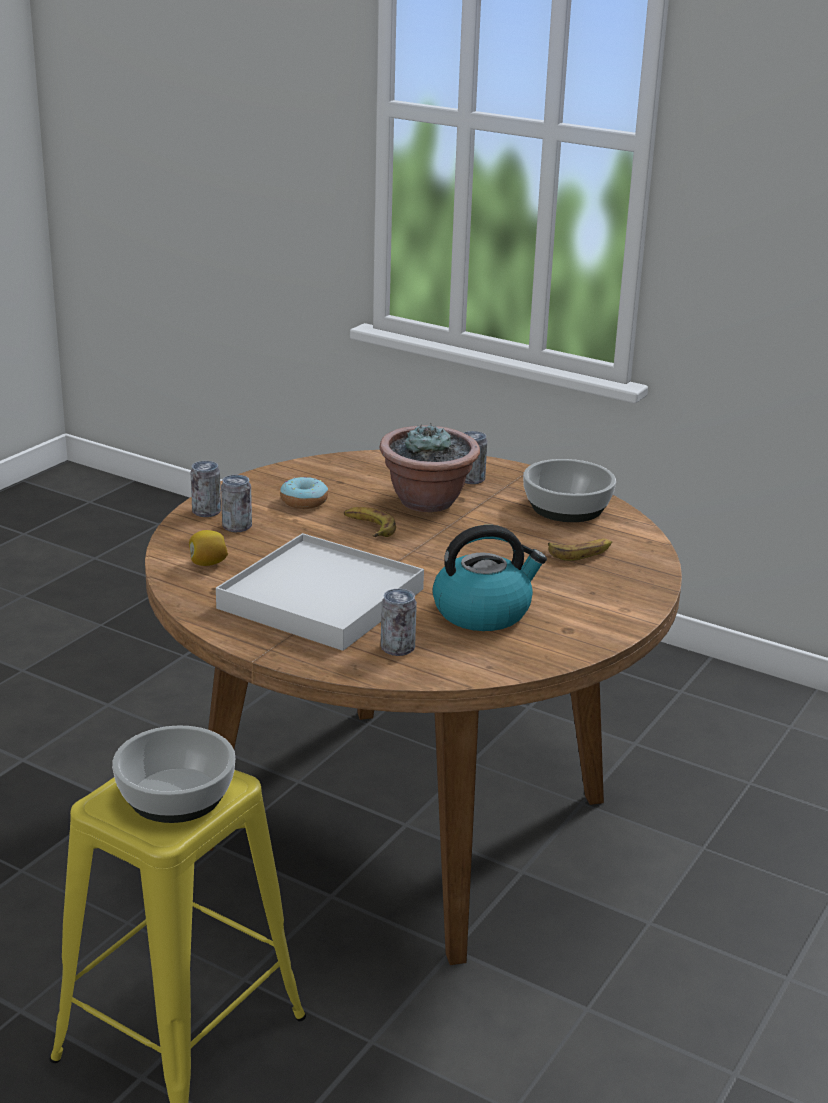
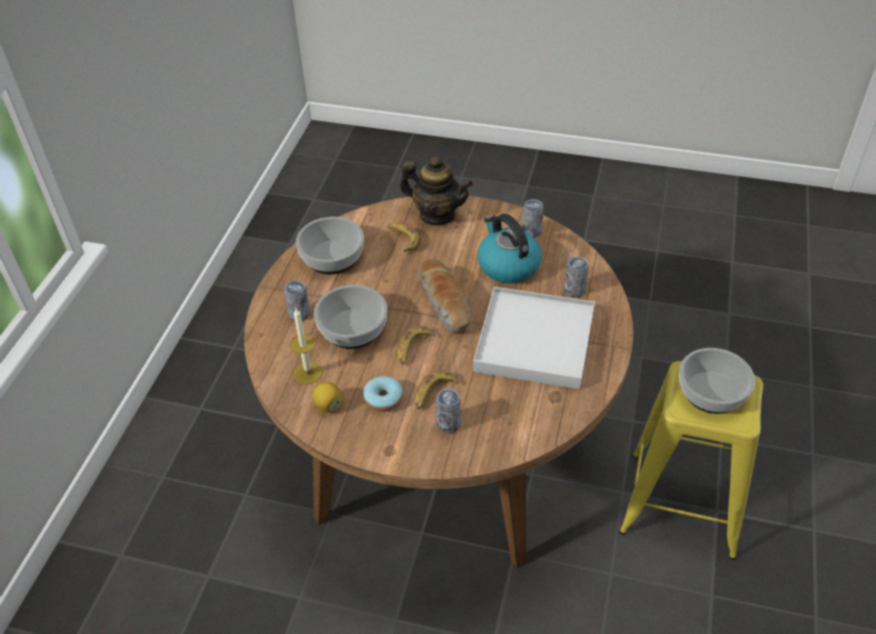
camera: 105 degrees left, 20 degrees up
lemon [189,530,228,566] -> lemon moved to [312,382,343,412]
can [190,461,221,517] -> can moved to [522,199,544,238]
potted plant [379,423,480,512] -> bowl [314,285,387,349]
none -> candle [290,309,323,384]
none -> teapot [400,157,473,225]
none -> banana [415,370,458,409]
none -> bread [417,259,471,333]

